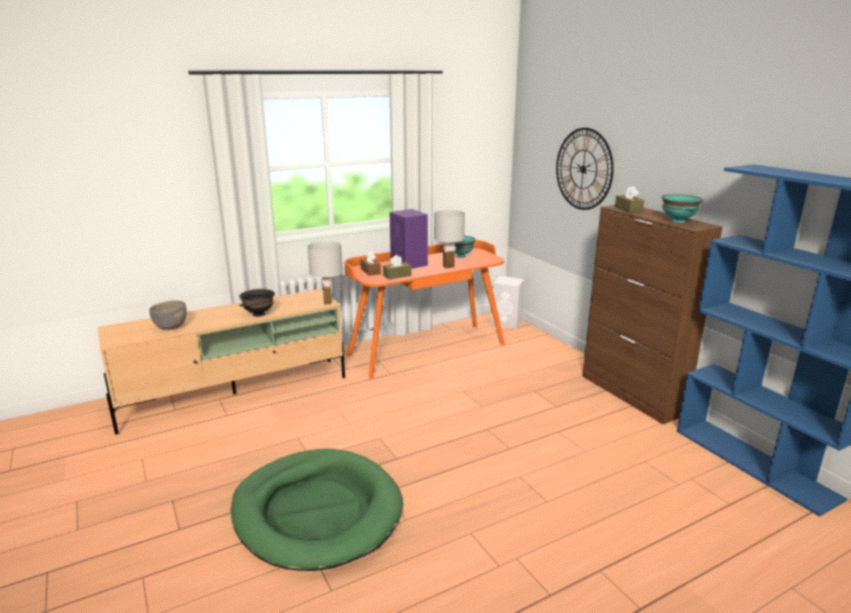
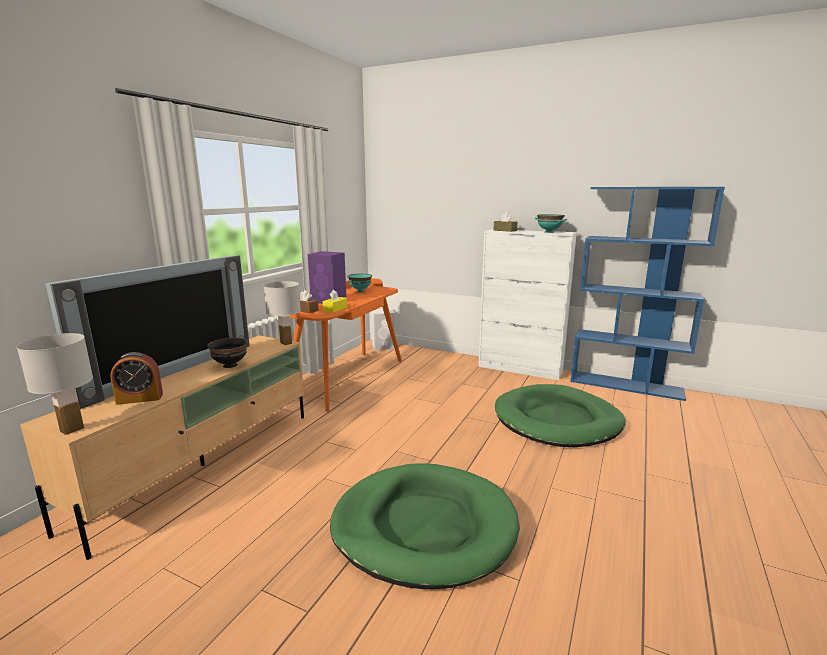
camera: 35 degrees left, 5 degrees down
grey bowl [149,300,187,330] -> alarm clock [111,352,163,405]
brown tissue box [383,255,411,280] -> yellow tissue box [323,290,347,313]
white table lamp [434,210,465,268] -> white table lamp moved to [17,333,93,435]
wall clock [556,128,614,210] -> none
brown cabinet [582,205,723,424] -> white cabinet [478,229,577,380]
none -> television [45,255,250,409]
none -> green dog bed [495,384,626,447]

